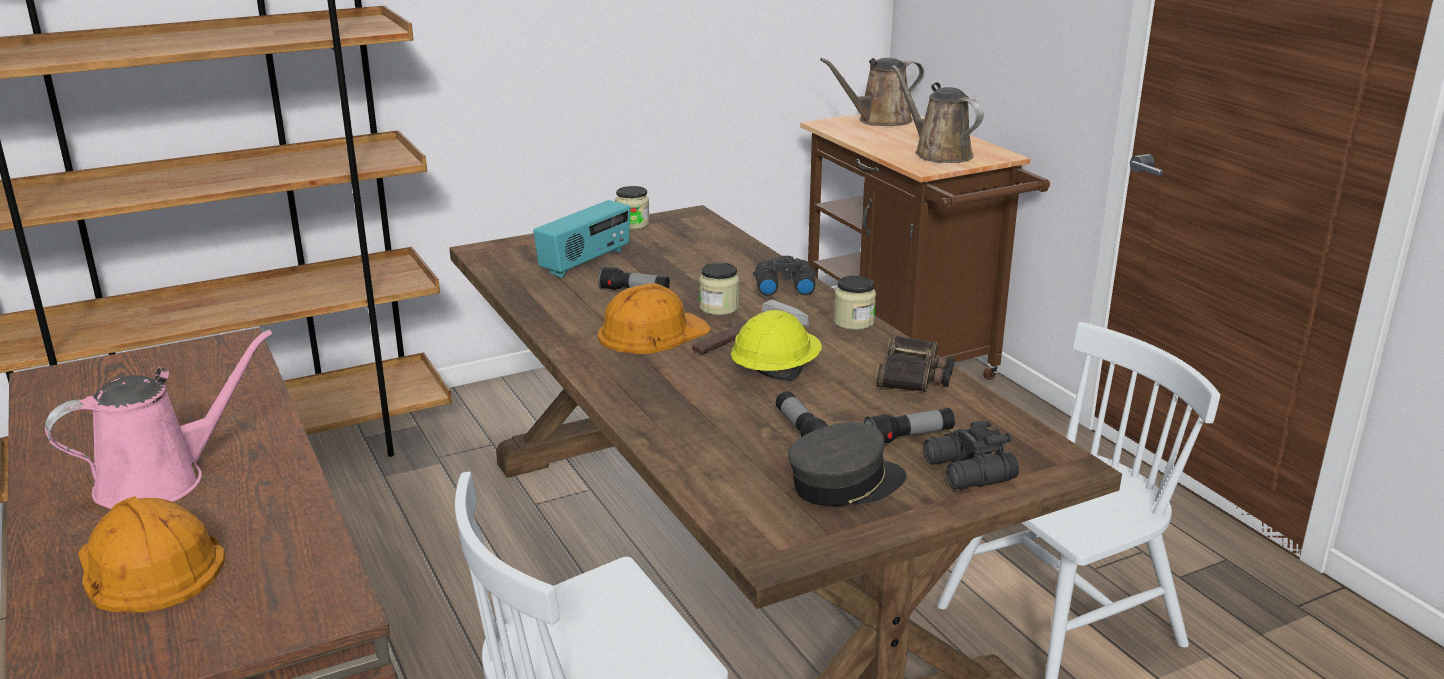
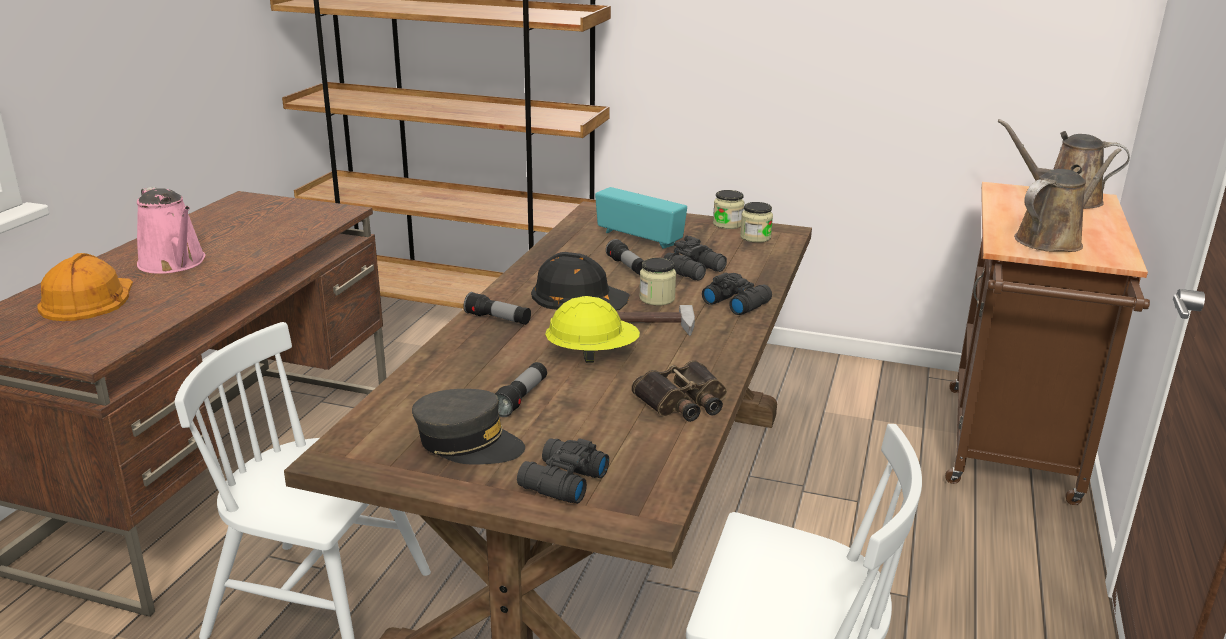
camera: 45 degrees right, 0 degrees up
pink watering can [45,330,272,509] -> pink watering can turned 45 degrees clockwise [137,186,206,274]
radio [533,200,630,278] -> radio turned 135 degrees counterclockwise [595,187,687,249]
orange hard hat [598,283,711,354] -> black hard hat [531,252,630,311]
jar [834,276,876,330] -> jar moved to [740,202,773,243]
flashlight [864,408,955,443] -> flashlight moved to [464,292,531,325]
brown watering can [892,65,984,163] -> brown watering can turned 45 degrees clockwise [1014,148,1121,252]
none -> black binoculars [663,235,727,281]

